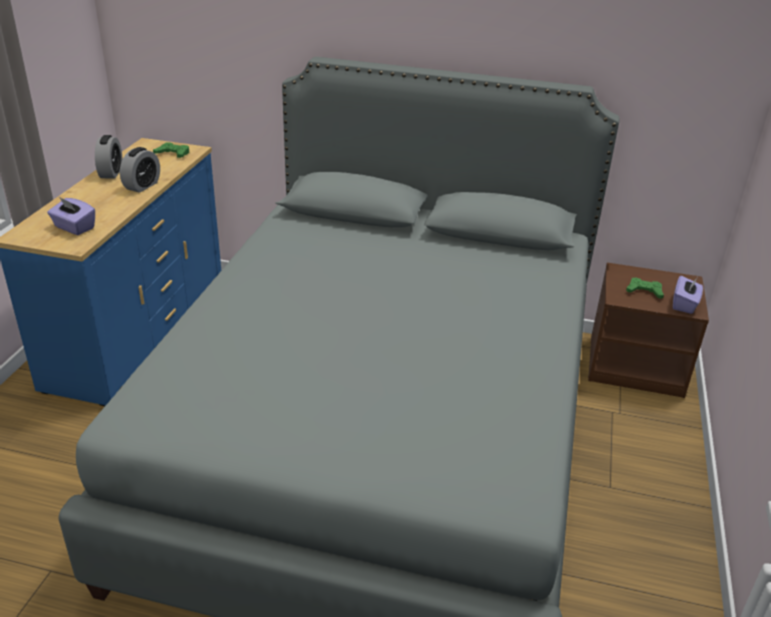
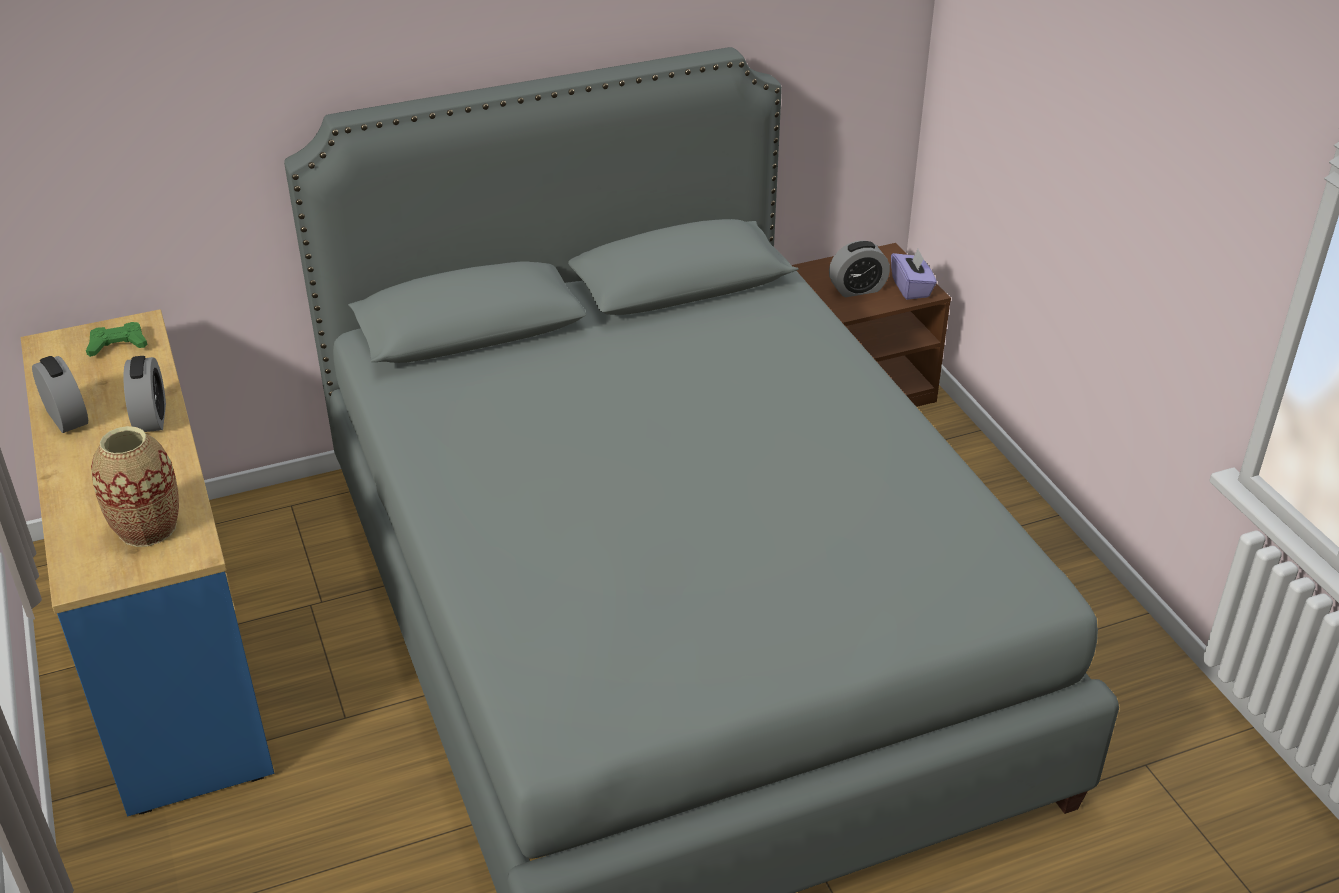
camera: 35 degrees left, 5 degrees up
purple tissue box [47,197,95,235] -> vase [91,426,179,547]
green game controller [626,278,664,299] -> alarm clock [829,240,890,297]

